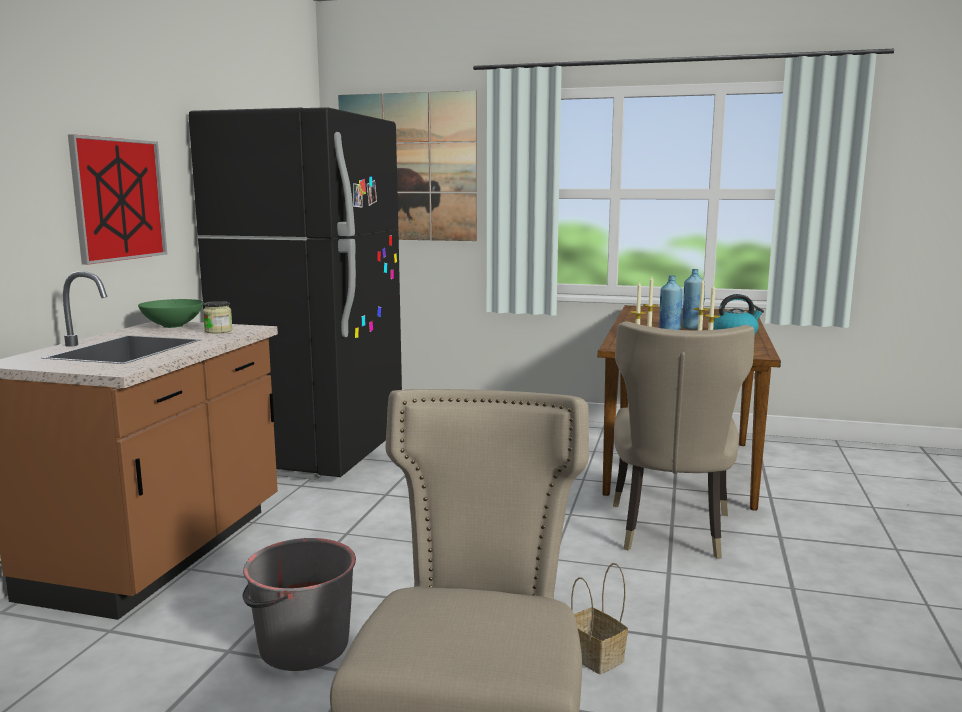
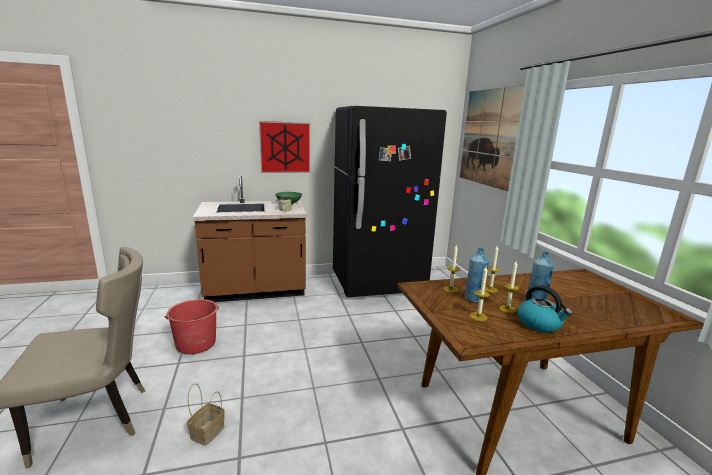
camera: 60 degrees right, 5 degrees up
grey bucket [242,538,356,671] -> red bucket [165,299,219,354]
beige chair [613,321,755,559] -> none

